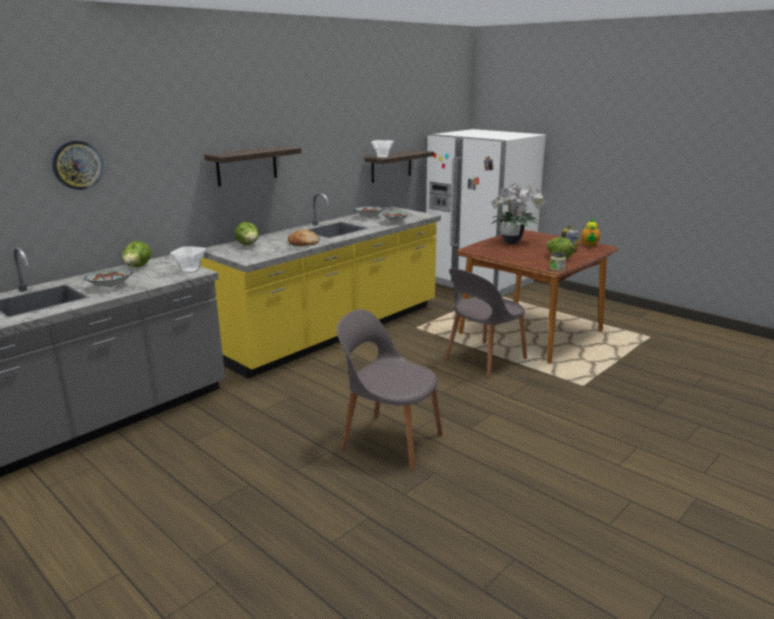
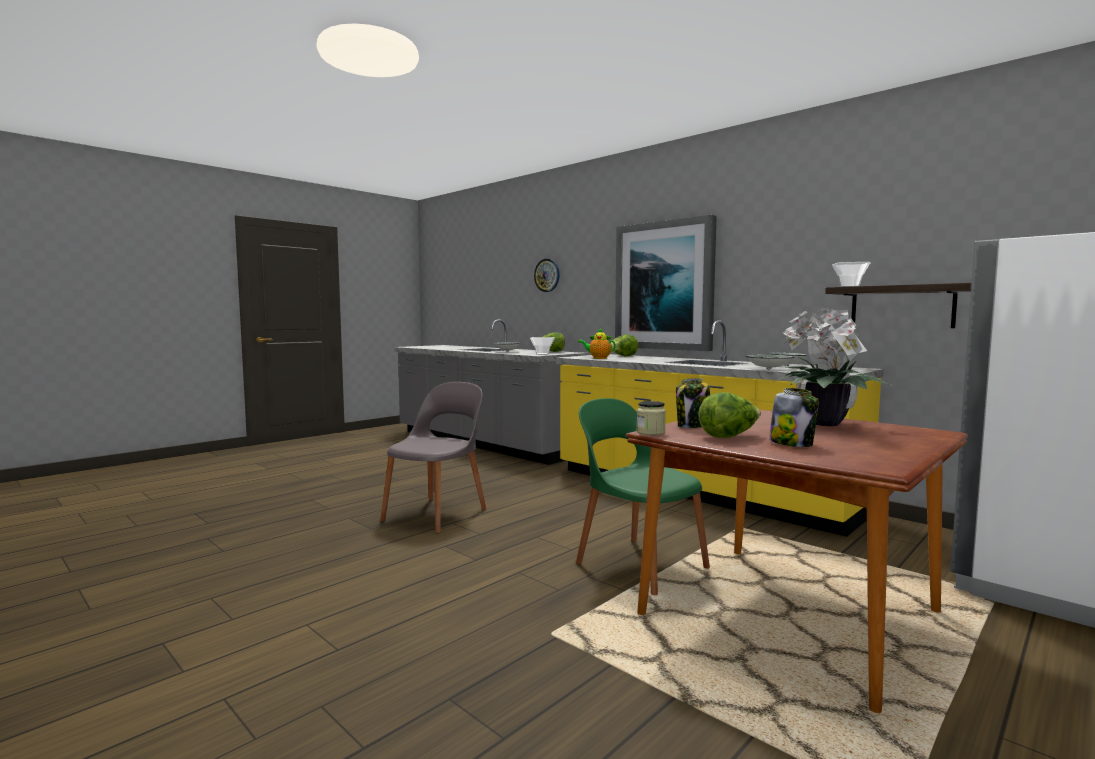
camera: 90 degrees right, 15 degrees down
shelf [204,146,301,186] -> picture [615,215,717,351]
bread [288,229,320,246] -> none
grey chair [445,268,527,378] -> green chair [576,398,710,595]
teapot [581,218,601,246] -> teapot moved to [578,328,616,359]
none -> jar [676,378,710,428]

